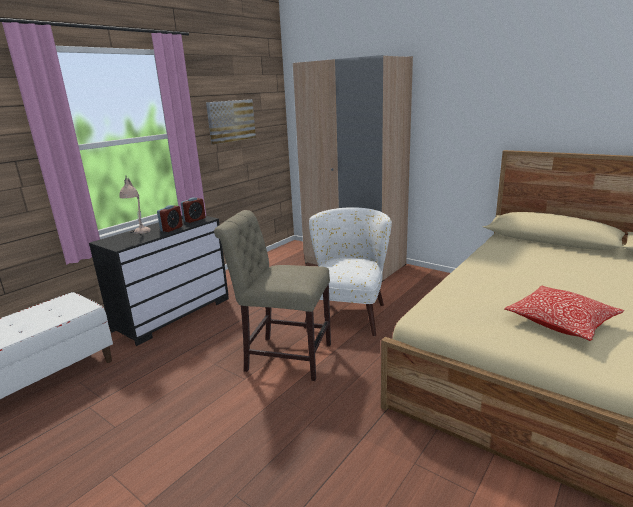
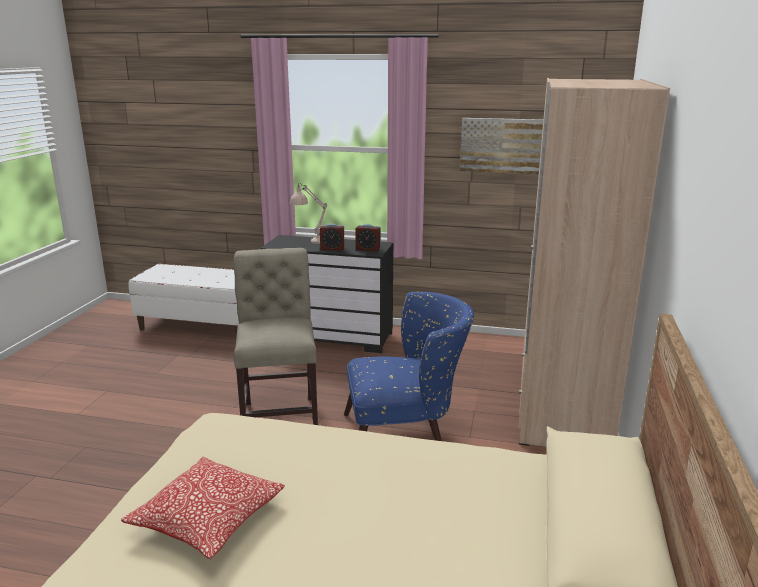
camera: 65 degrees right, 0 degrees up
white armchair [304,207,392,336] -> blue armchair [344,292,474,441]

